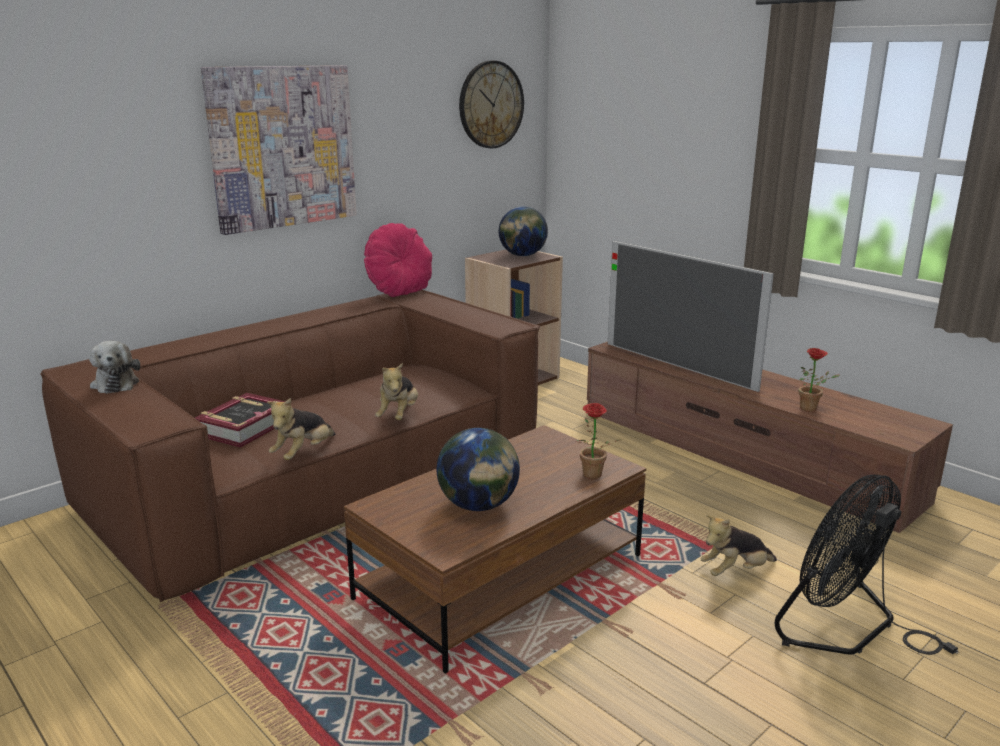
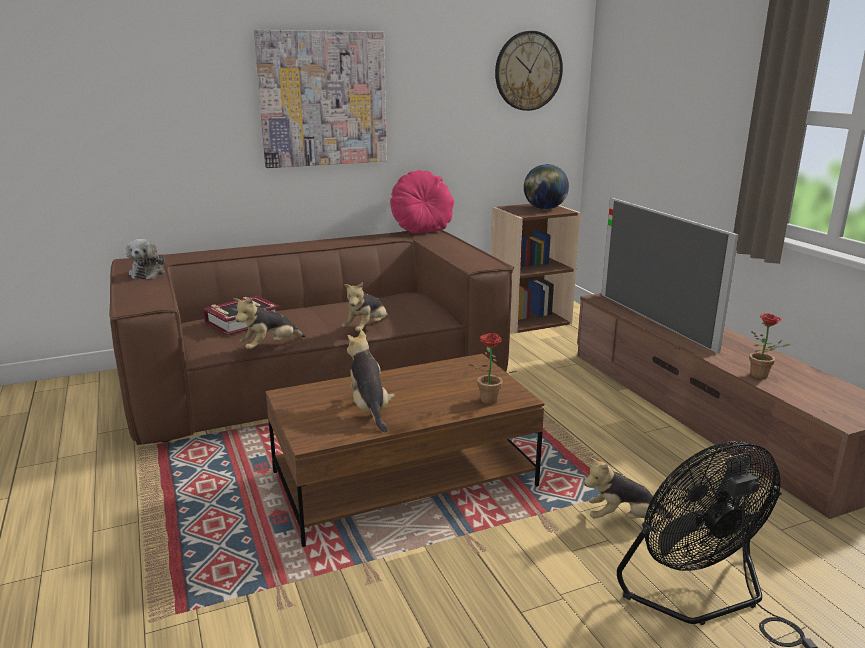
camera: 20 degrees right, 0 degrees up
globe [437,428,520,511] -> plush toy [347,330,395,433]

